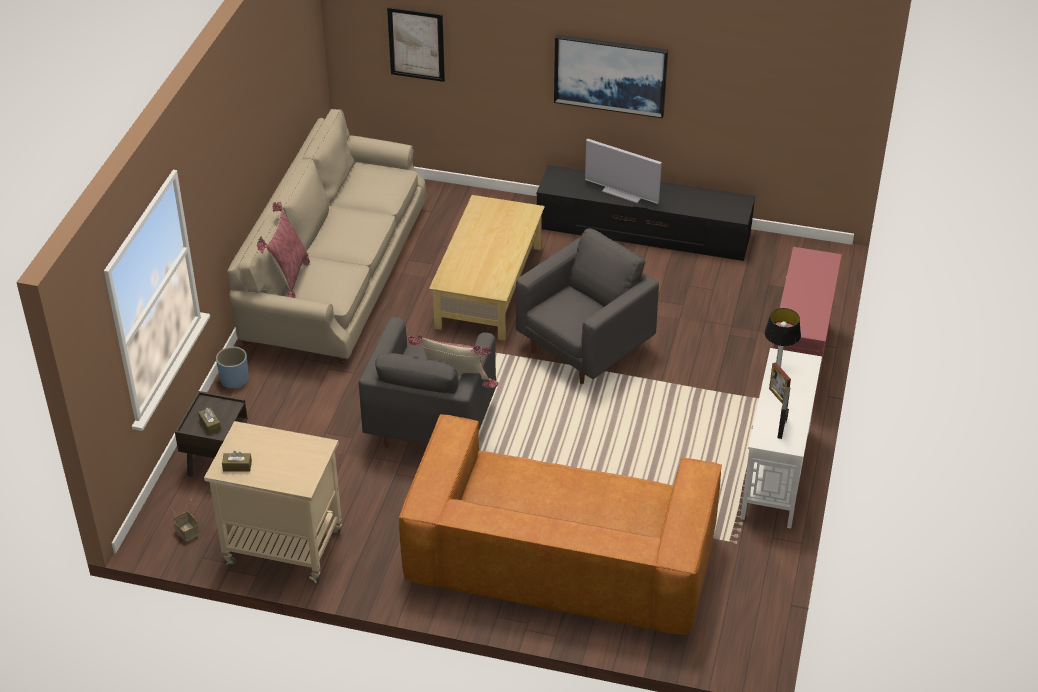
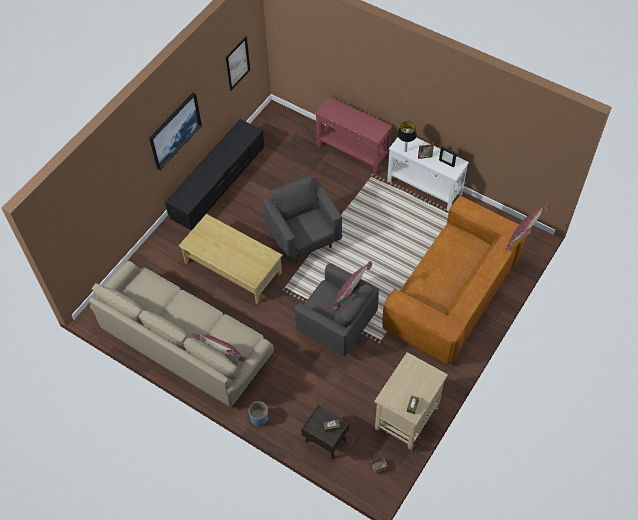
camera: 70 degrees left, 15 degrees up
picture [387,7,445,82] -> picture moved to [226,37,250,91]
television [585,139,662,204] -> none
none -> red pillow [506,203,549,250]

